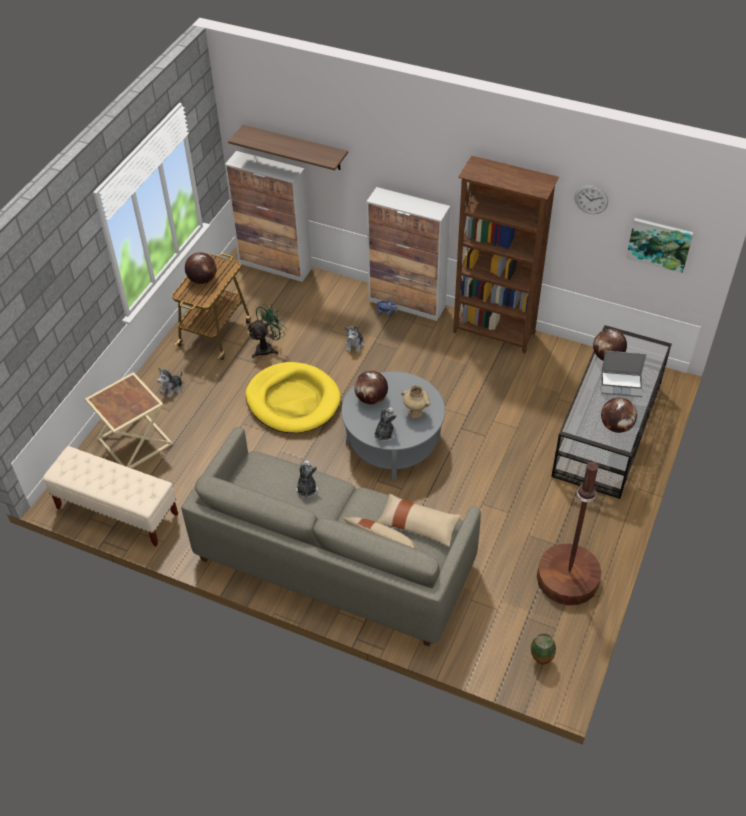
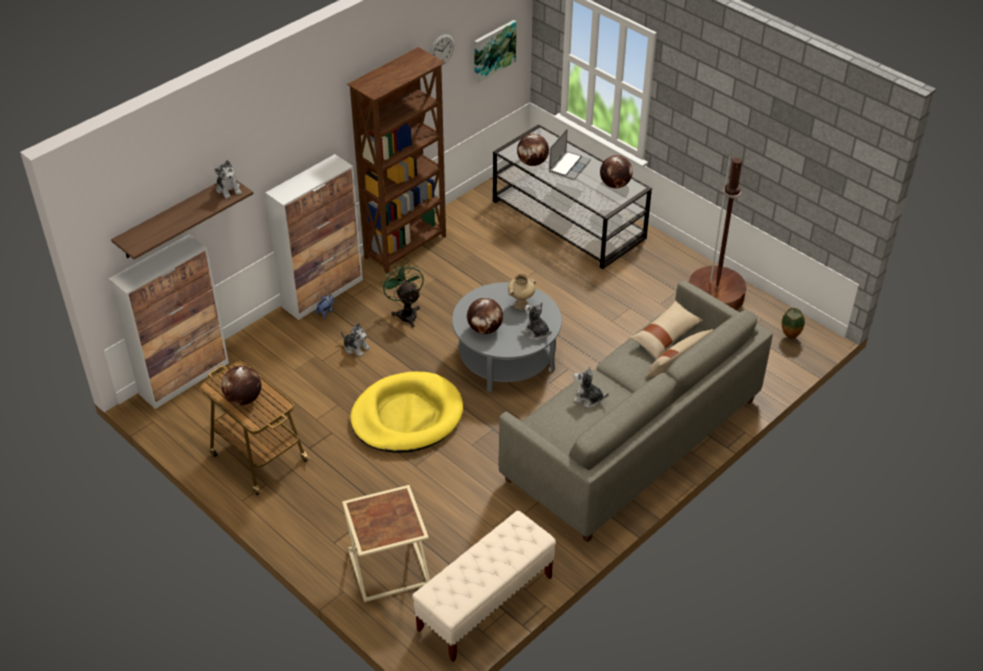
camera: 70 degrees left, 5 degrees down
plush toy [157,368,182,398] -> plush toy moved to [214,160,242,199]
green fan [247,304,287,358] -> green fan moved to [381,262,424,328]

